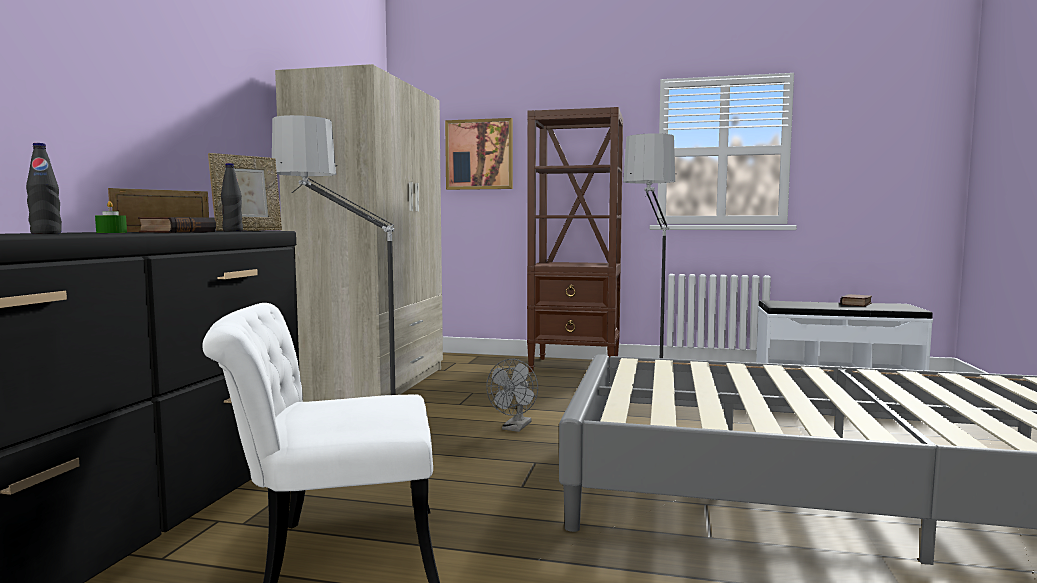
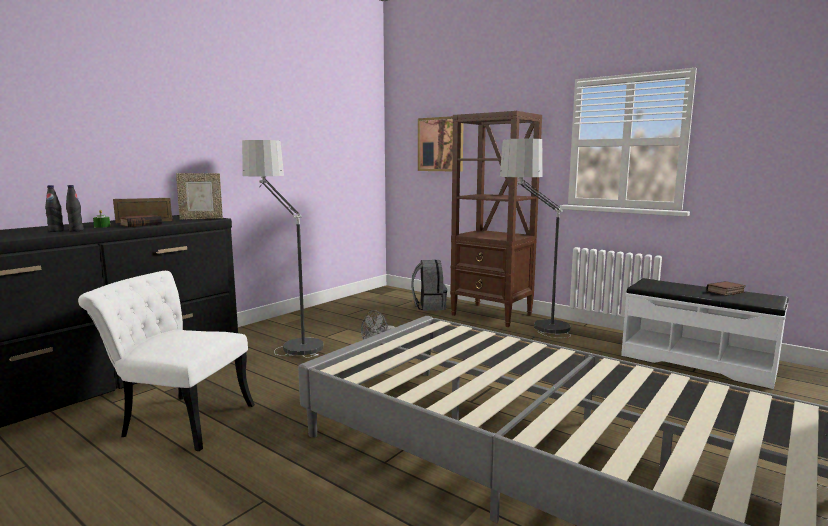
camera: 25 degrees right, 5 degrees up
black bottle [221,163,243,231] -> black bottle moved to [66,185,84,232]
beige wardrobe [275,64,443,402] -> none
none -> grey backpack [411,260,447,311]

